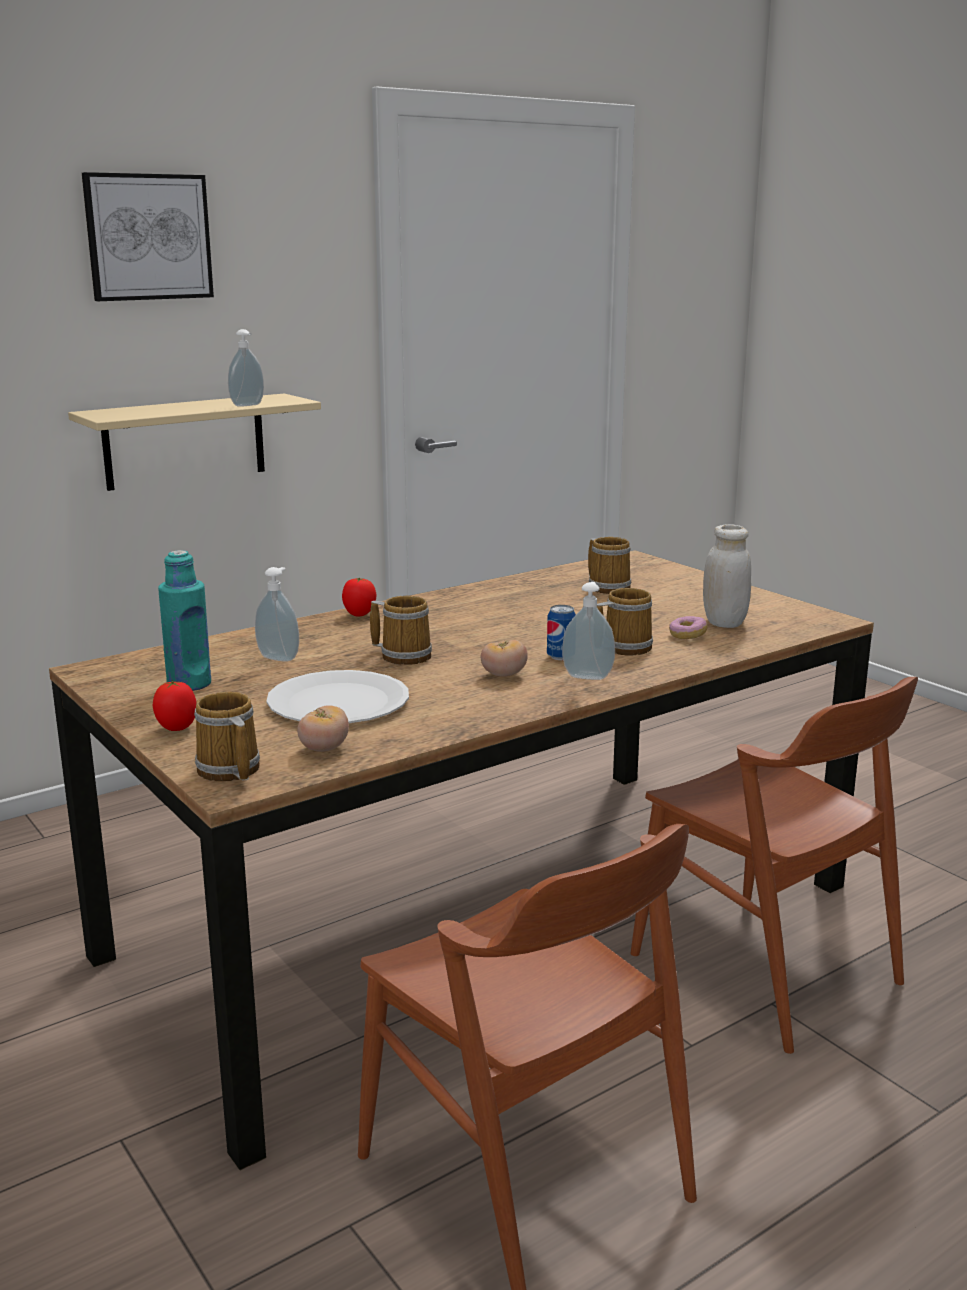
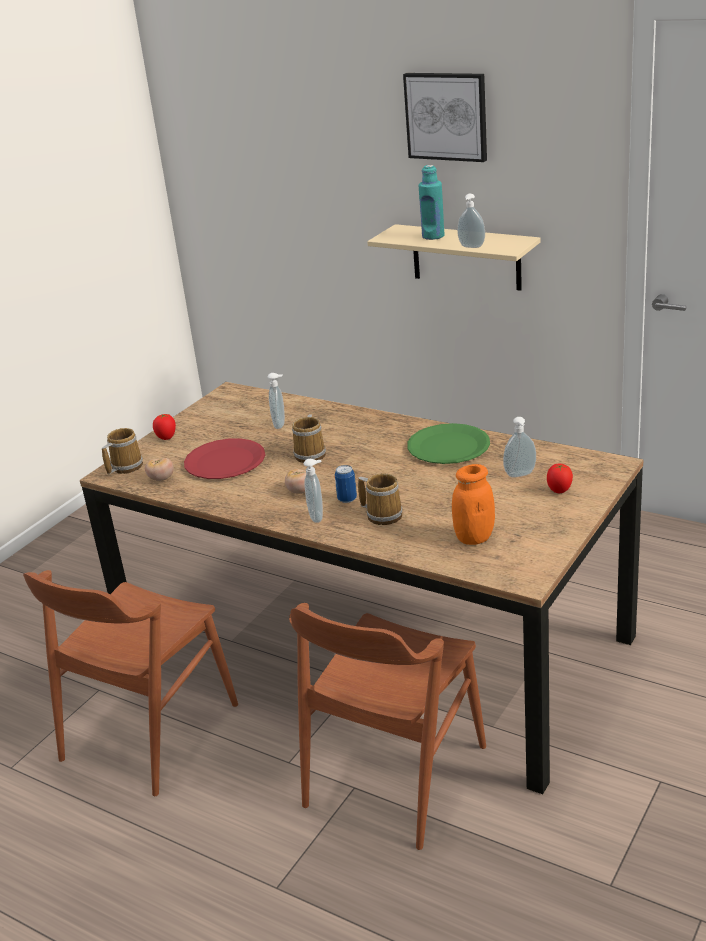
camera: 70 degrees right, 10 degrees up
turquoise bottle [158,550,211,691] -> turquoise bottle moved to [419,165,445,240]
white plate [267,670,409,723] -> red plate [184,438,265,479]
tomato [342,578,376,617] -> tomato moved to [547,464,573,493]
mug [588,537,631,594] -> soap dispenser [503,417,536,478]
donut [669,616,708,639] -> none
white jar [703,524,751,628] -> orange jar [452,464,495,545]
none -> green plate [407,423,490,464]

